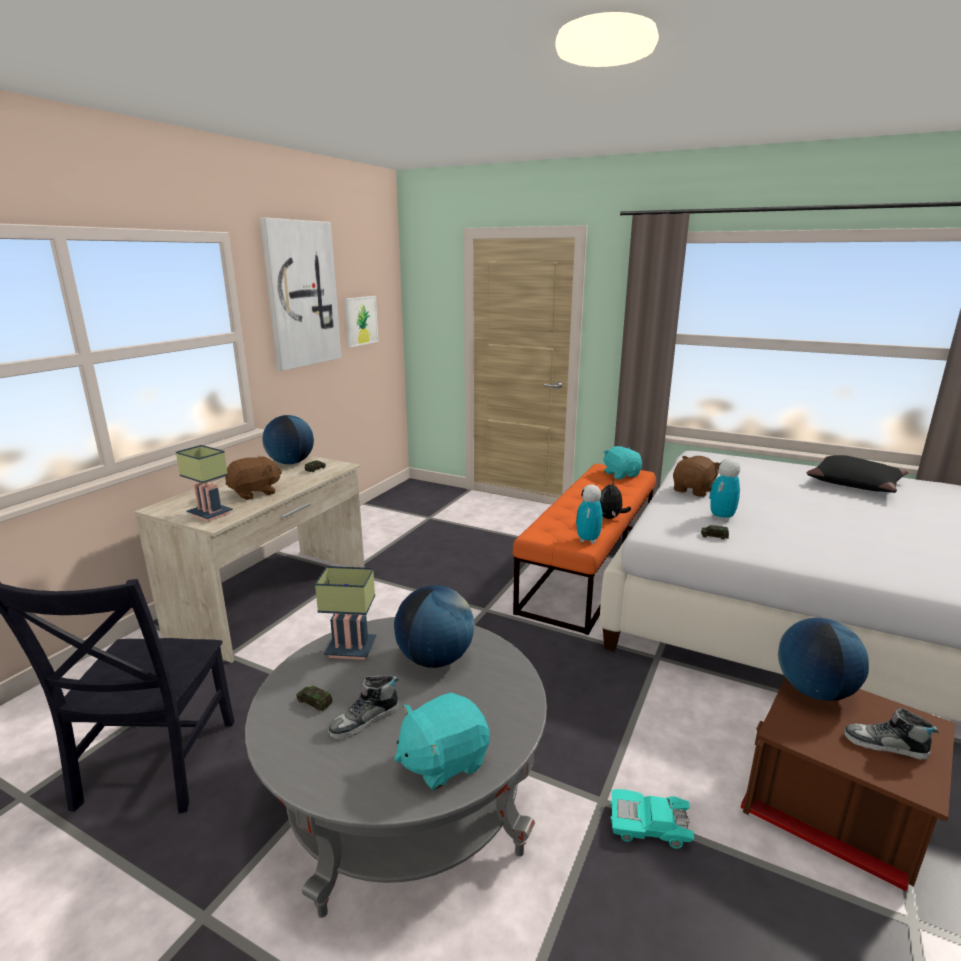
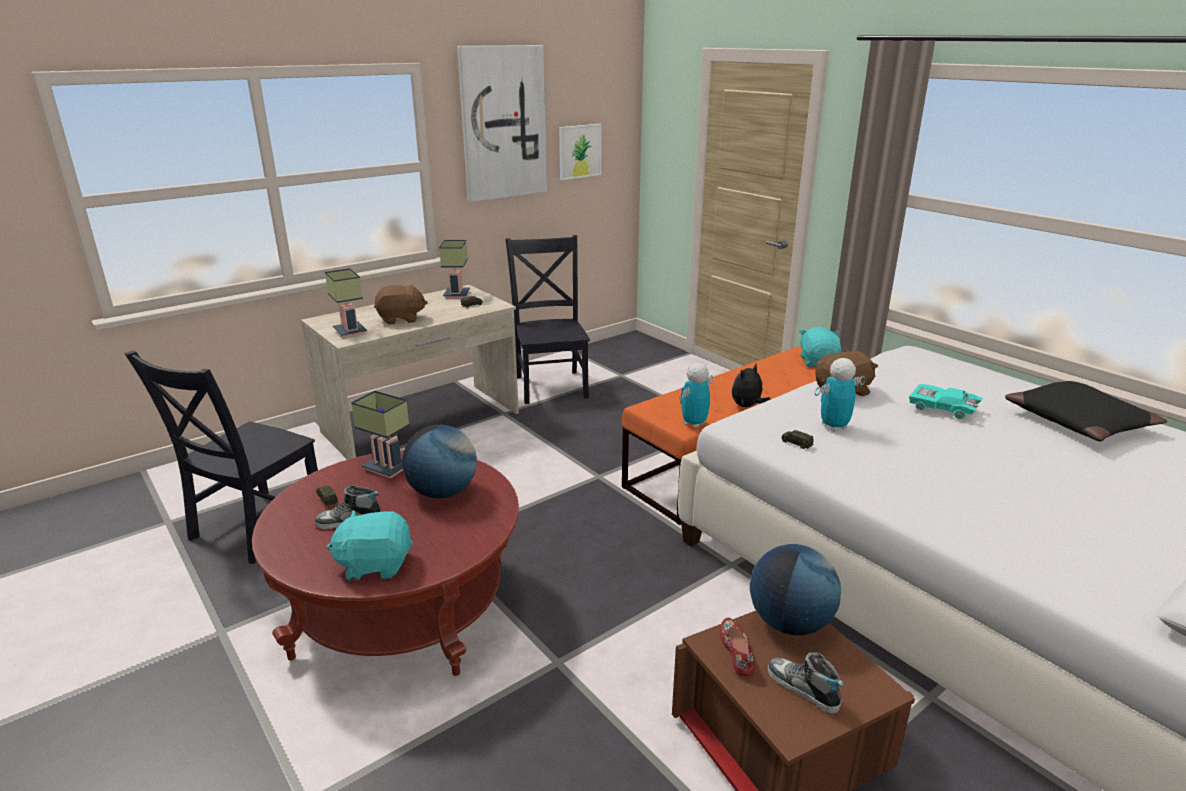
camera: 25 degrees right, 5 degrees up
grey coffee table [245,617,547,918] -> red coffee table [252,450,519,676]
globe [262,415,314,464] -> table lamp [439,240,470,299]
turquoise toy car [611,789,694,849] -> turquoise toy car moved to [909,384,983,420]
none -> black chair [505,235,590,404]
none -> red shoe [720,618,755,676]

